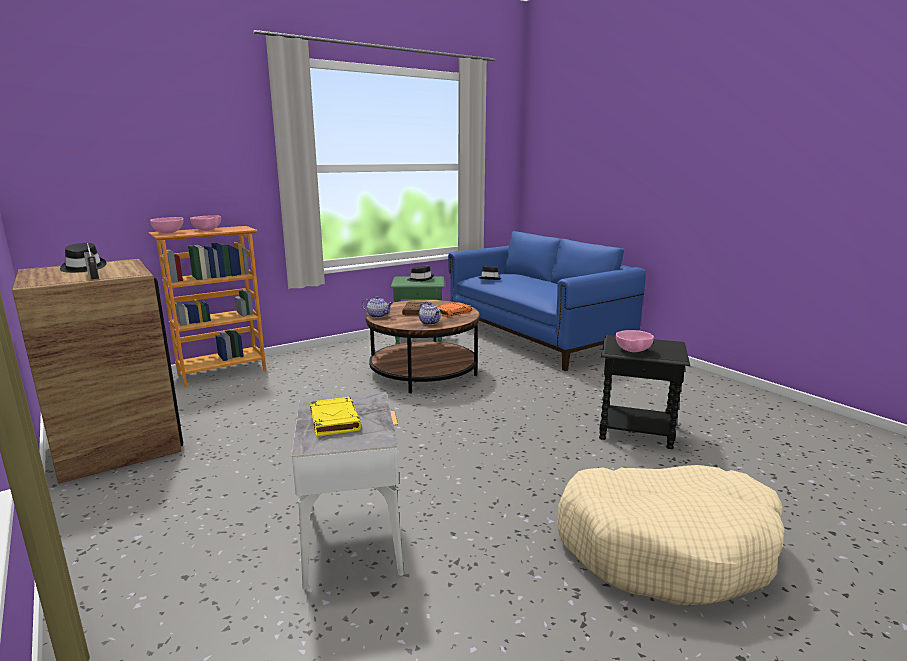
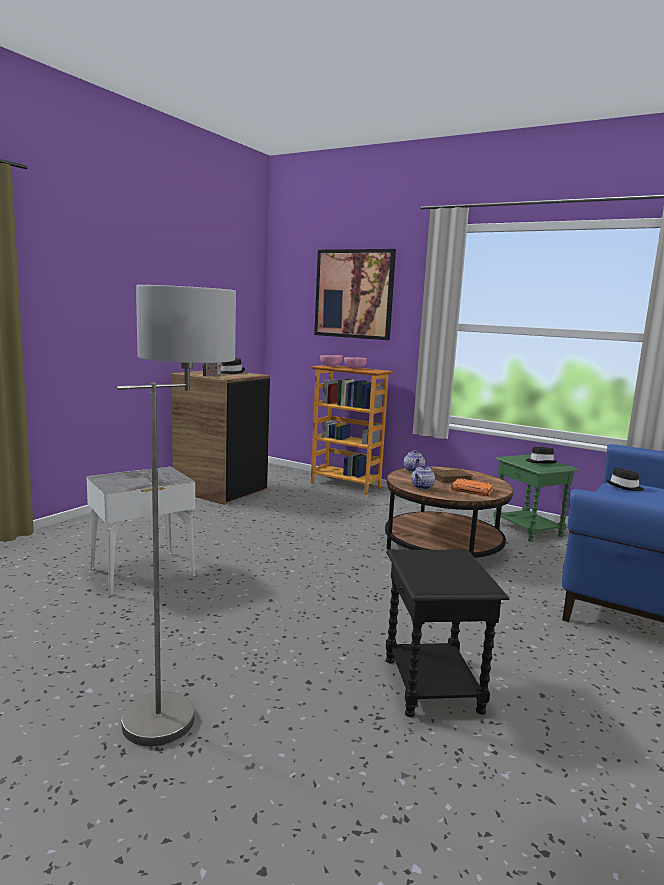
camera: 65 degrees right, 5 degrees down
yellow book [310,397,361,437] -> none
beige dog bed [557,465,785,606] -> grey floor lamp [116,285,236,746]
pink bowl [616,330,654,352] -> none
none -> picture [314,249,396,340]

